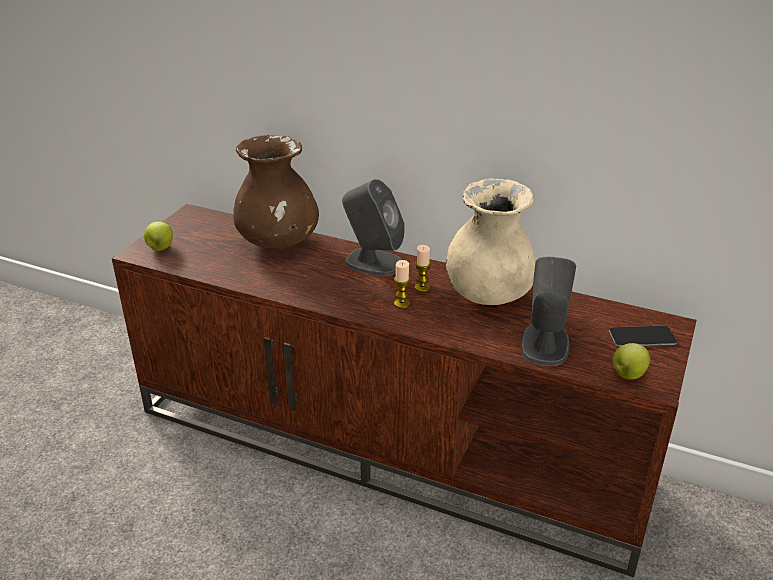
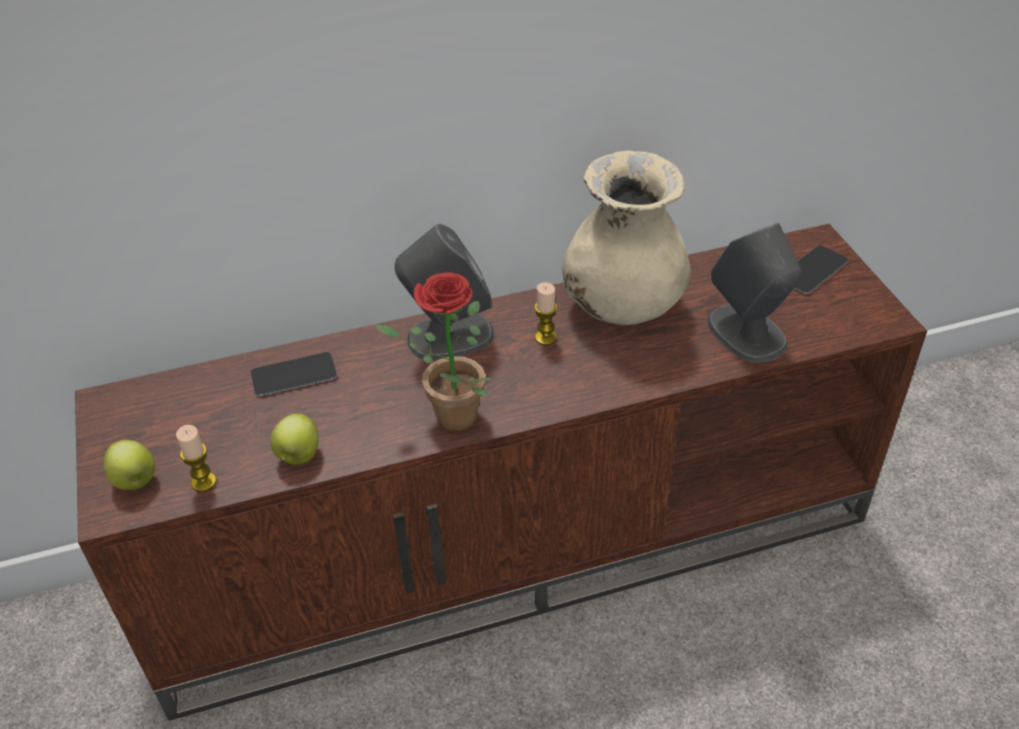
camera: 40 degrees left, 10 degrees up
brown vase [233,135,319,248] -> phone [251,352,337,396]
candle [394,260,411,308] -> candle moved to [176,425,217,492]
apple [612,343,650,380] -> apple moved to [271,414,319,465]
none -> potted plant [375,272,492,431]

